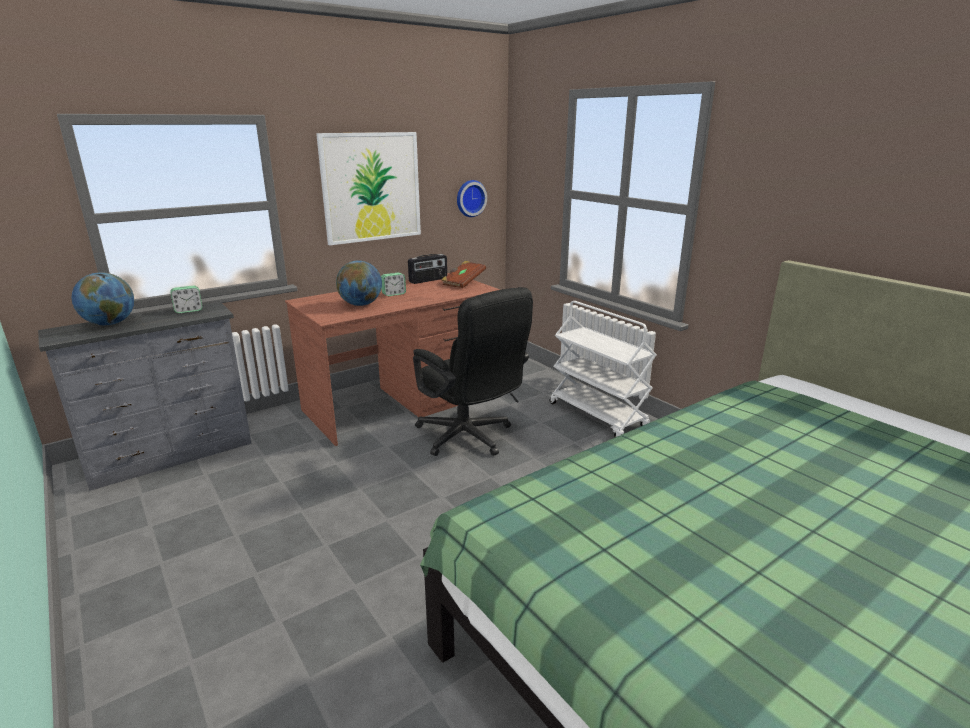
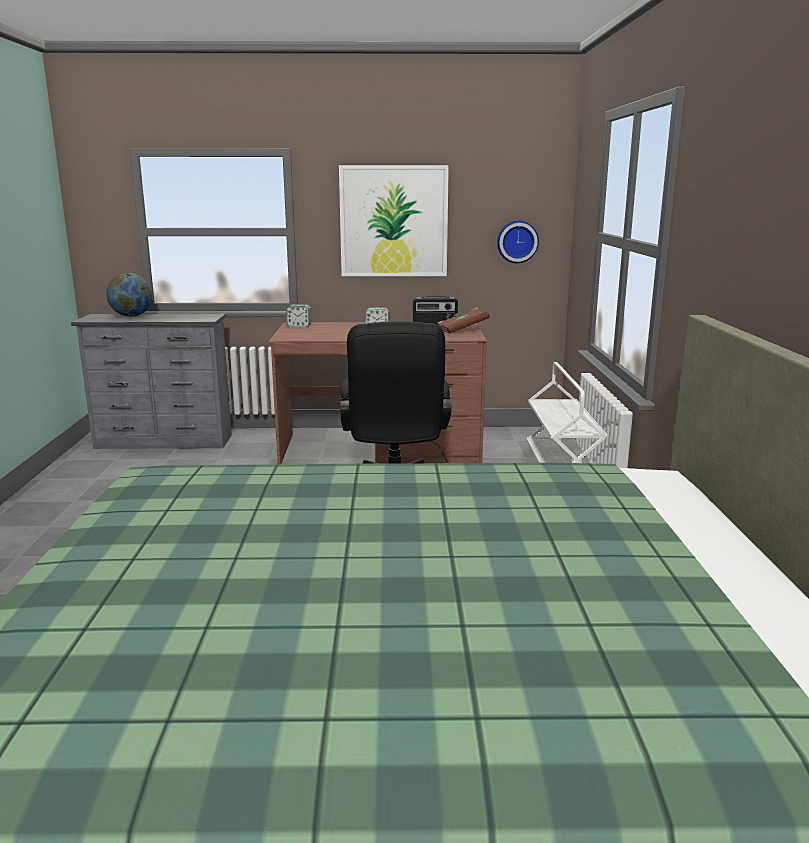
camera: 35 degrees right, 5 degrees down
alarm clock [170,286,203,313] -> alarm clock moved to [286,304,311,327]
globe [336,260,382,306] -> none

